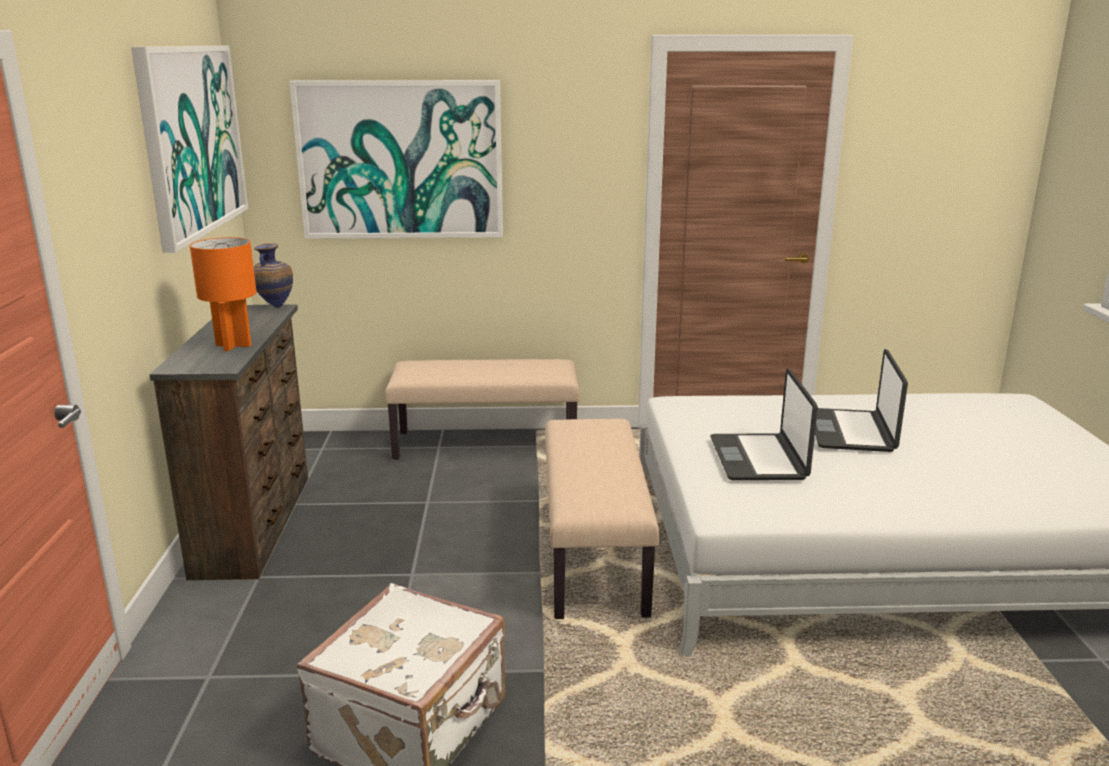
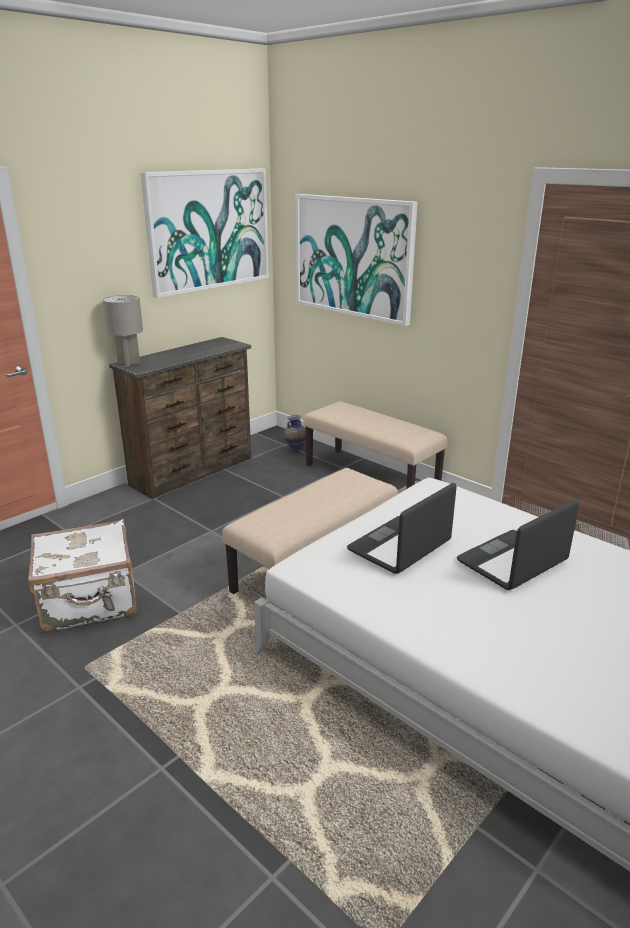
camera: 45 degrees right, 5 degrees up
orange table lamp [190,237,256,351] -> none
vase [254,243,293,308] -> vase moved to [284,415,306,452]
none -> grey table lamp [103,295,143,367]

